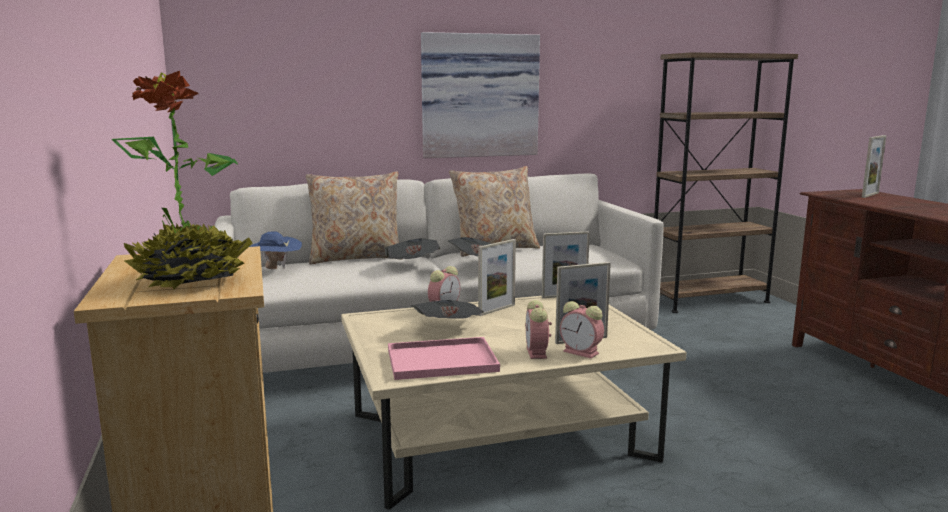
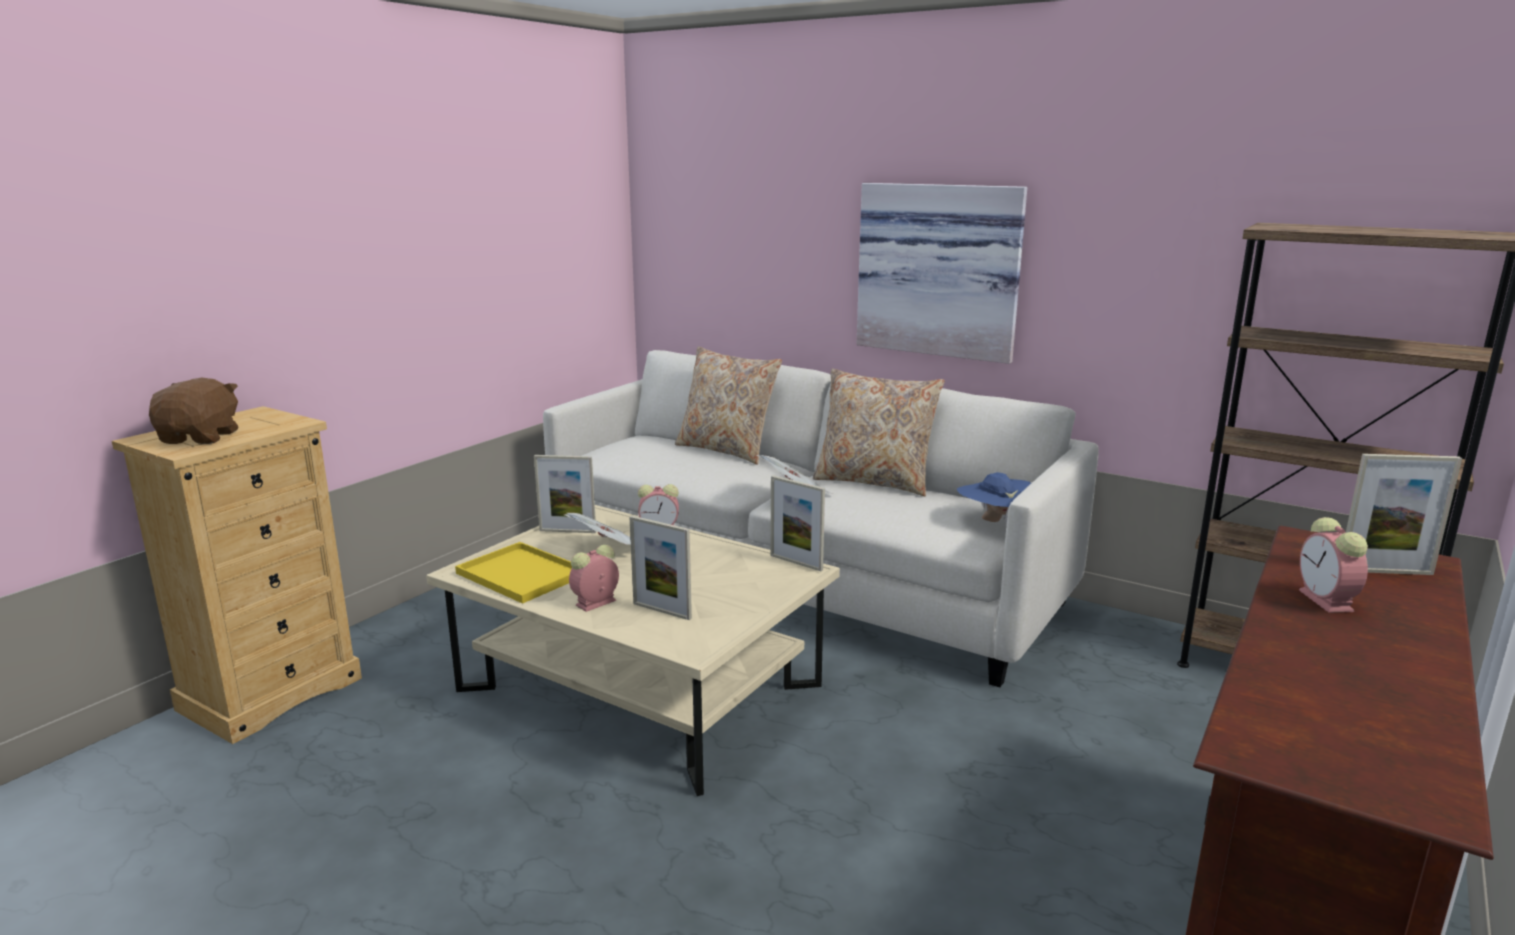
camera: 50 degrees right, 5 degrees up
potted plant [112,71,252,290] -> brown plush toy [149,377,238,444]
blue hat [249,231,302,269] -> blue hat moved to [957,472,1031,524]
newspaper [384,238,440,259] -> none
pink tray [388,337,500,380] -> yellow tray [455,542,572,604]
picture frame [478,239,516,316] -> picture frame moved to [534,455,596,533]
alarm clock [560,301,604,359] -> alarm clock moved to [1299,517,1368,613]

